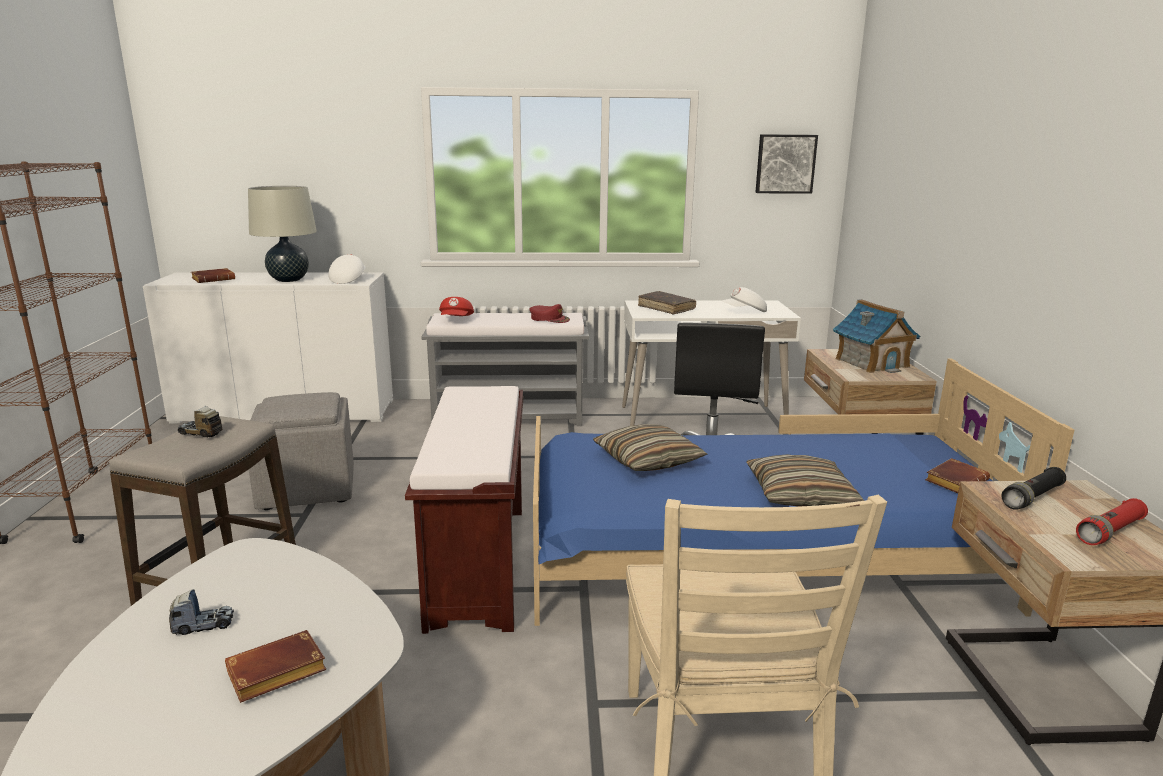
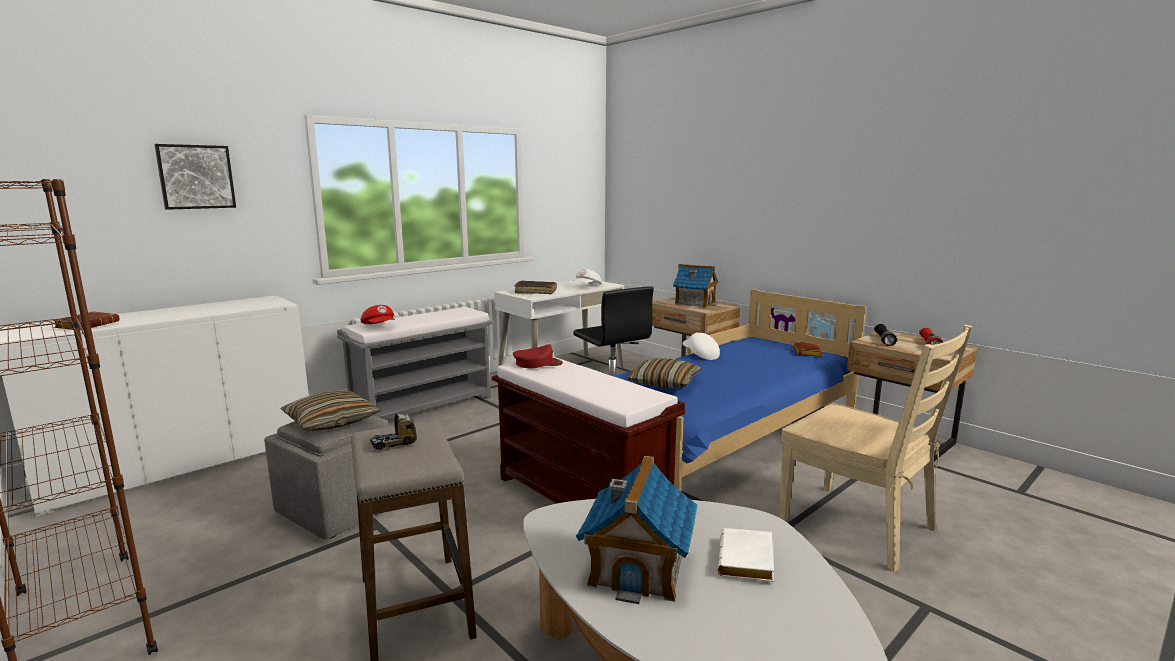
camera: 40 degrees left, 5 degrees down
toy truck [169,589,234,635] -> toy house [576,456,698,604]
brown book [225,630,326,703] -> white book [718,528,774,582]
beige table lamp [248,186,317,282] -> none
white cap [328,254,366,284] -> white cap moved to [683,332,720,360]
red cap [529,304,570,323] -> red cap moved to [513,344,563,369]
pillow [746,454,864,507] -> pillow moved to [281,391,381,431]
picture [755,134,818,194] -> picture moved to [154,144,236,210]

